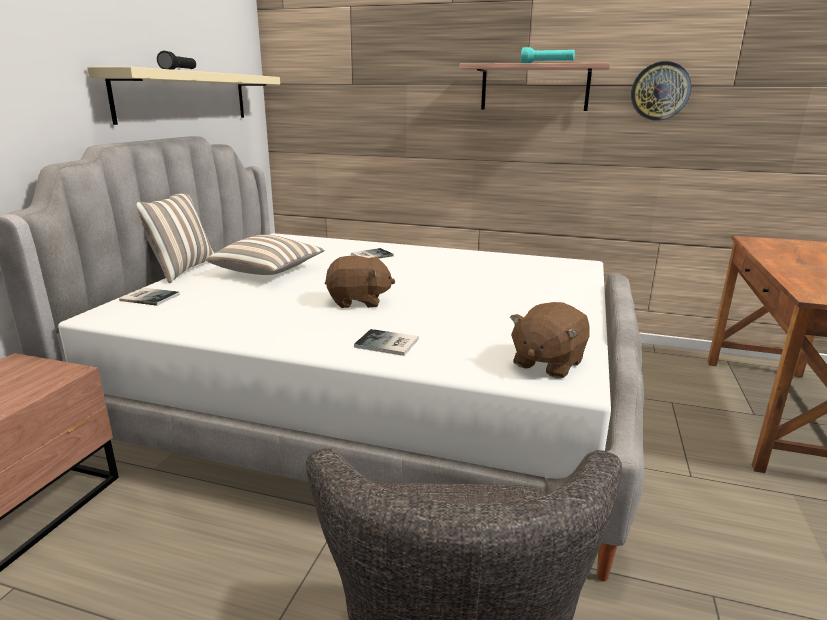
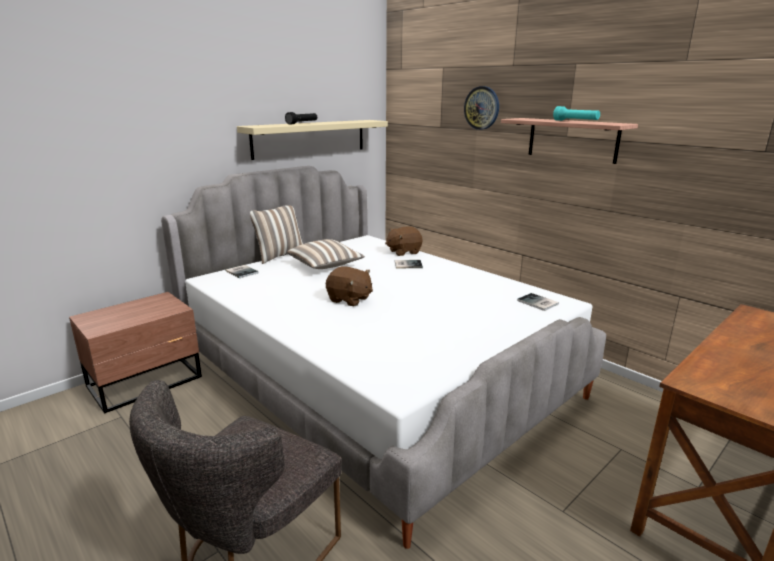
camera: 30 degrees right, 0 degrees up
book [354,329,419,356] -> book moved to [517,293,559,311]
brown plush toy [510,302,590,378] -> brown plush toy moved to [385,226,423,256]
wall clock [631,61,692,121] -> wall clock moved to [464,86,499,130]

